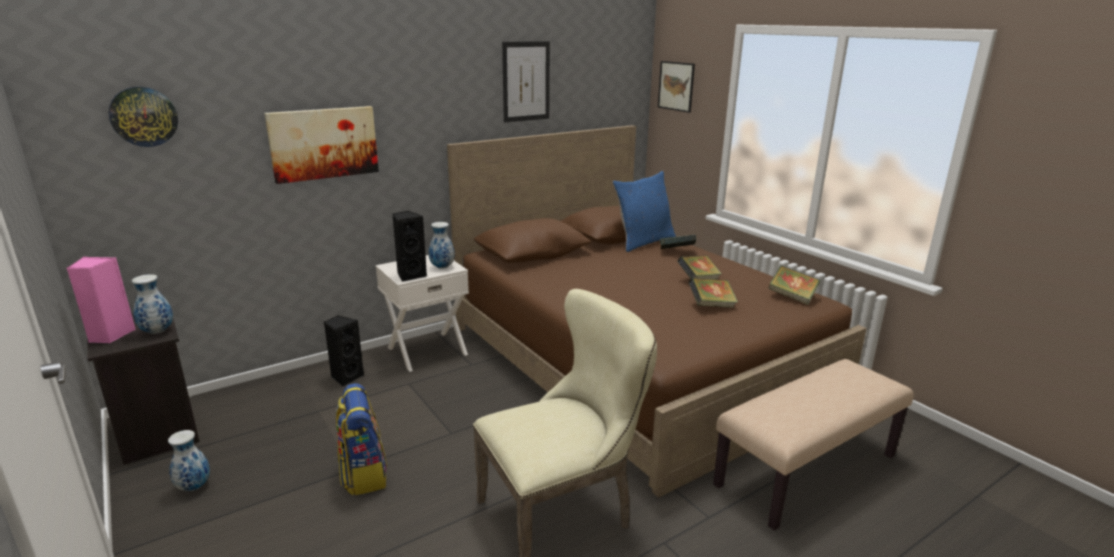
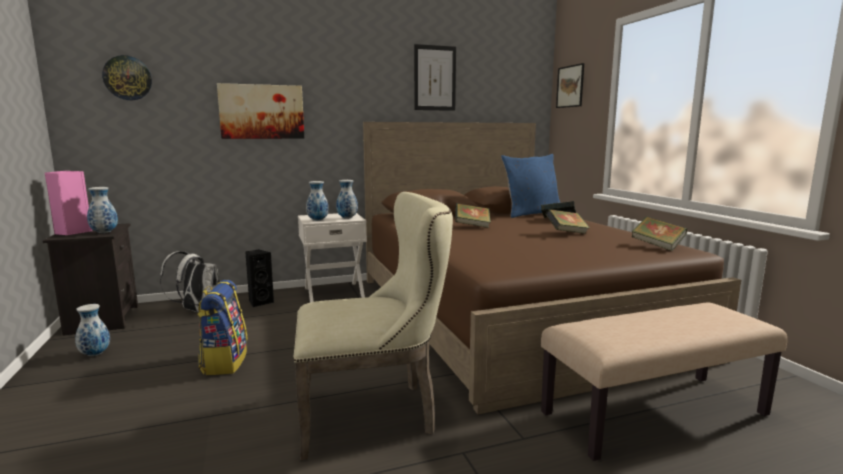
camera: 15 degrees right, 10 degrees down
black speaker [392,211,427,282] -> vase [306,181,329,221]
book [689,278,738,308] -> book moved to [455,203,491,228]
none -> white backpack [160,251,220,312]

